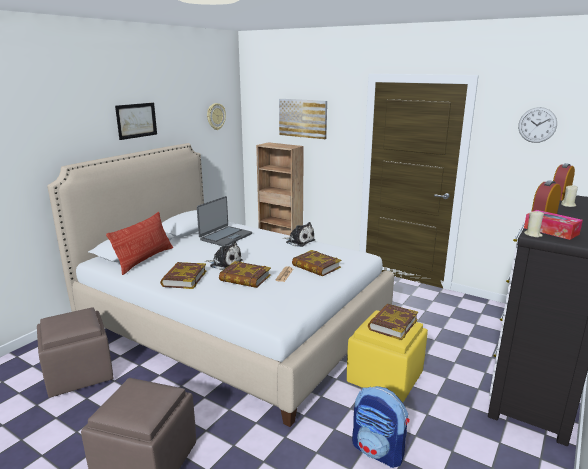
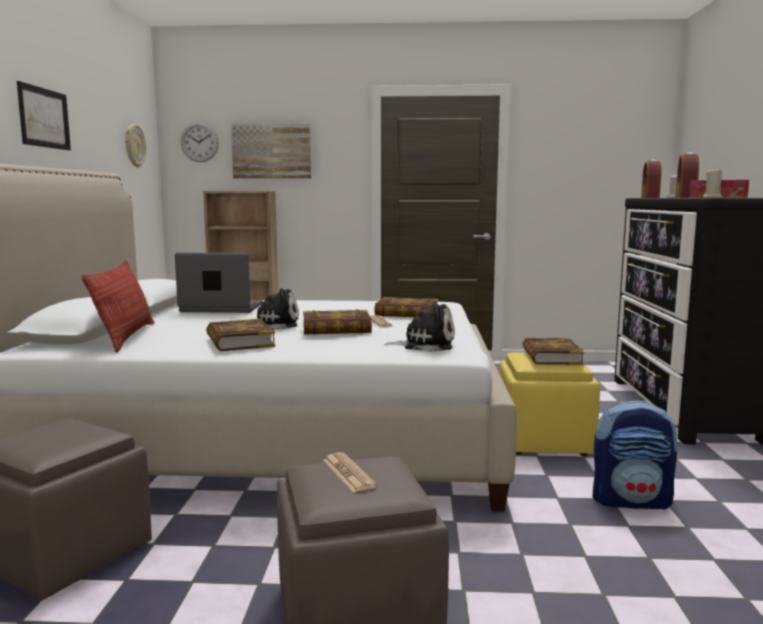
camera: 30 degrees left, 10 degrees down
laptop [197,196,252,246] -> laptop turned 90 degrees counterclockwise [175,253,263,313]
plush toy [283,222,315,247] -> plush toy moved to [384,302,455,352]
wall clock [518,107,557,143] -> wall clock moved to [181,123,219,162]
none -> newspaper [323,452,377,492]

